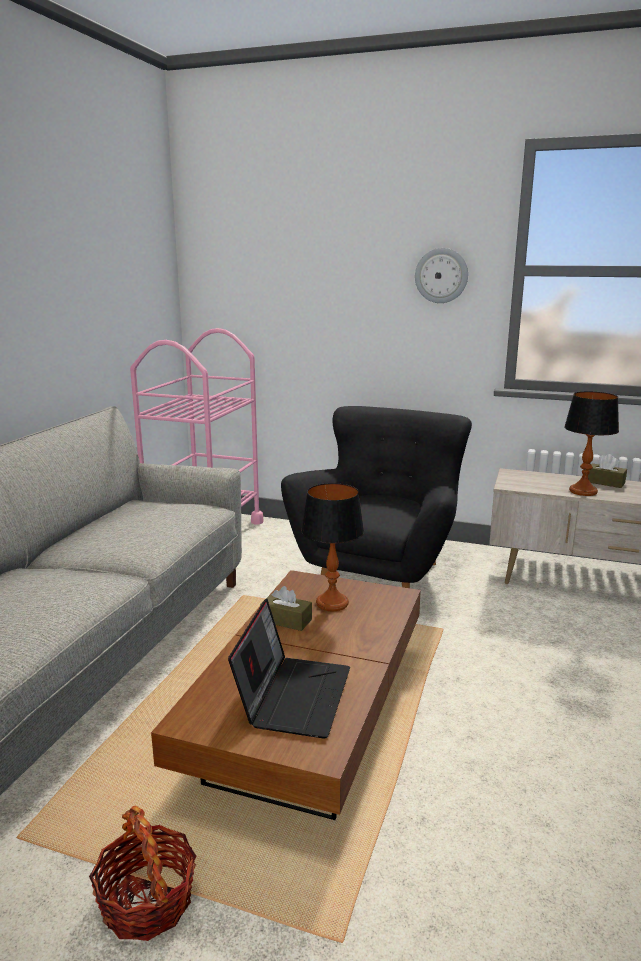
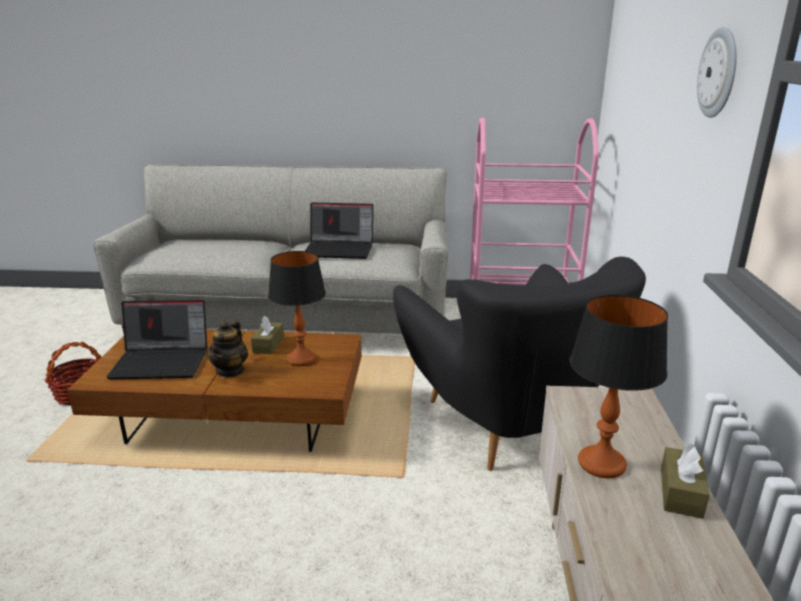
camera: 75 degrees right, 5 degrees up
black armchair [281,406,472,588] -> black armchair turned 60 degrees clockwise [393,257,646,471]
none -> teapot [207,321,248,378]
none -> laptop [305,203,373,259]

